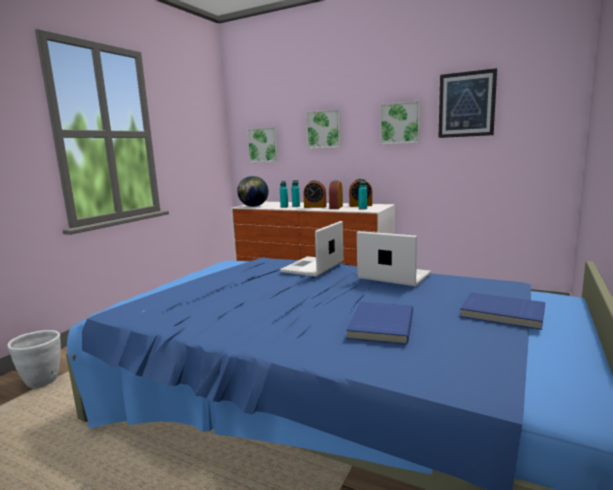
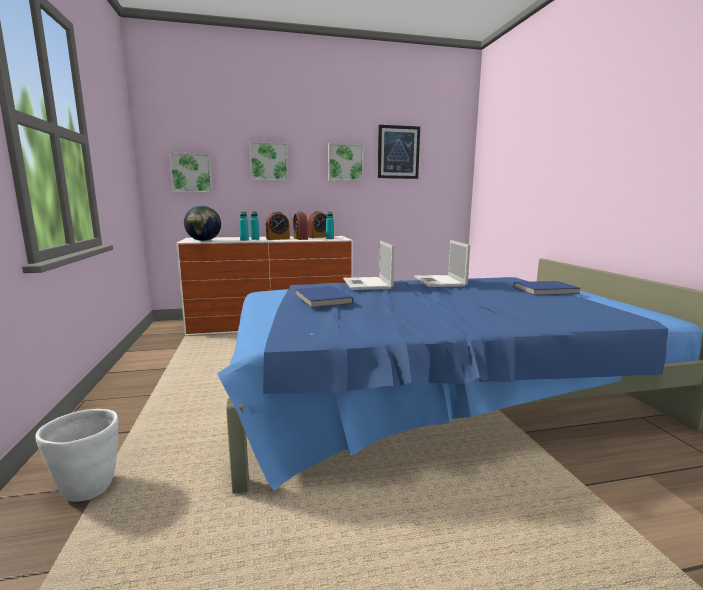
camera: 40 degrees left, 0 degrees up
blue book [346,302,413,345] -> blue book moved to [296,286,353,308]
laptop [357,231,431,286] -> laptop turned 90 degrees counterclockwise [414,240,470,287]

